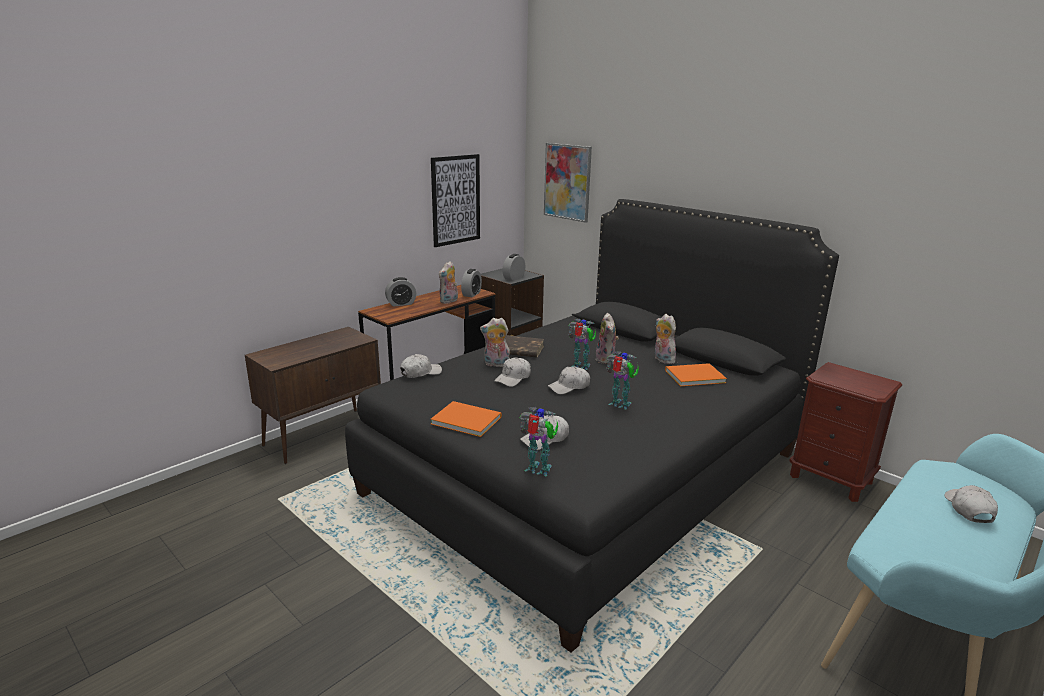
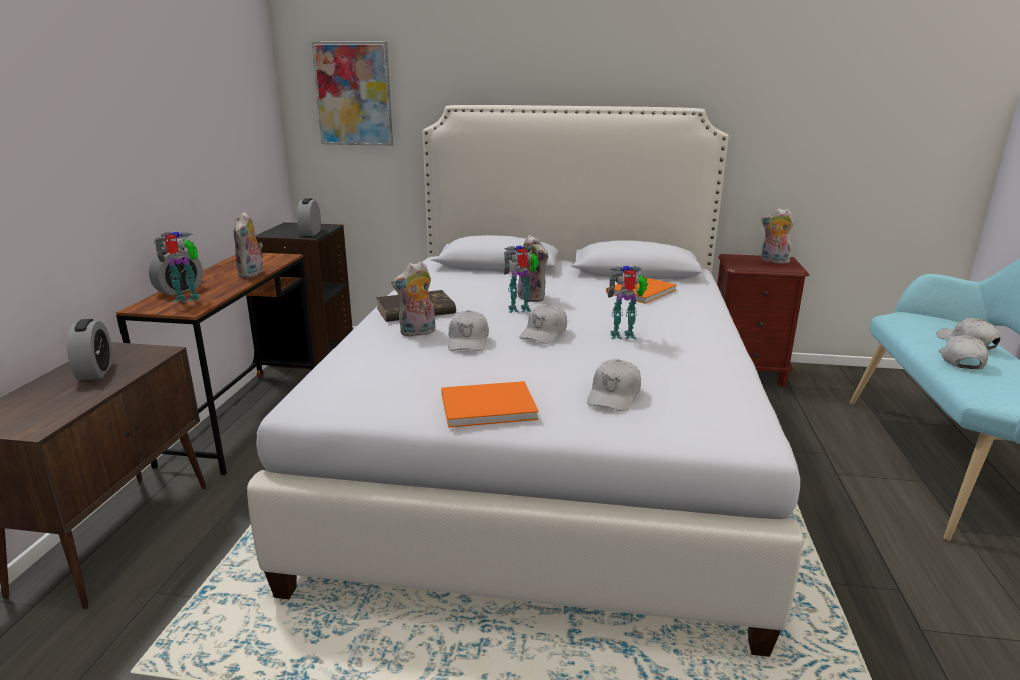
camera: 35 degrees left, 0 degrees up
black bed [345,199,839,653] -> white bed [247,105,803,657]
white cap [400,354,442,378] -> white cap moved to [939,335,988,369]
picture [431,154,480,247] -> none
alarm clock [461,269,482,297] -> alarm clock moved to [67,319,112,380]
toy robot [520,407,558,476] -> toy robot moved to [154,232,200,302]
plush toy [655,314,676,364] -> plush toy moved to [761,208,794,264]

